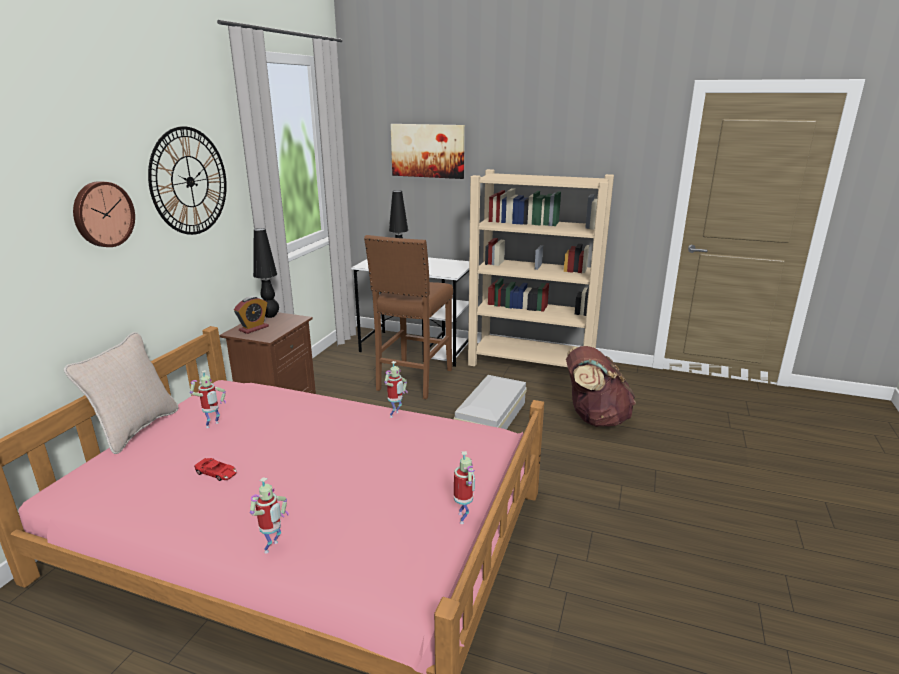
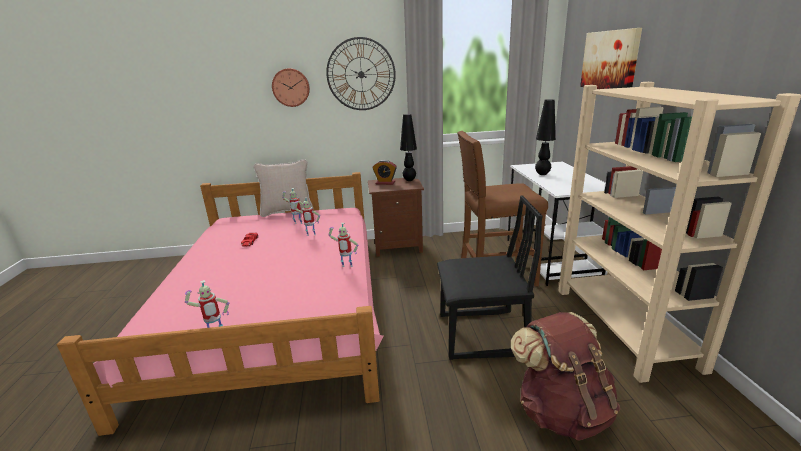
camera: 65 degrees right, 0 degrees up
toy robot [250,477,289,554] -> toy robot moved to [294,197,320,236]
white storage box [453,375,527,430] -> black chair [437,195,543,360]

